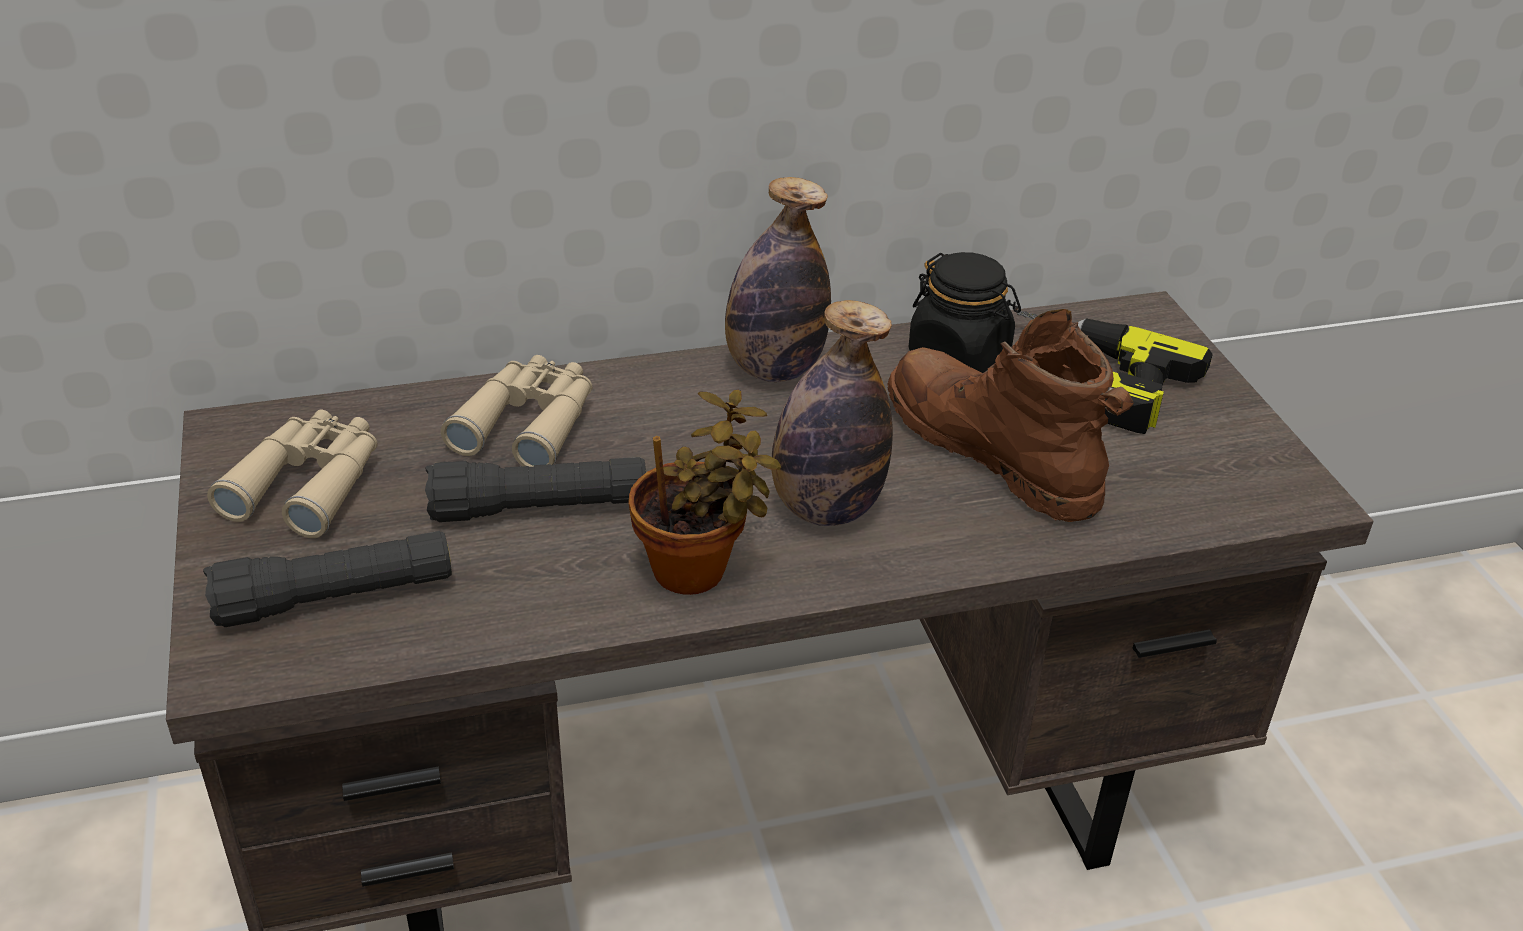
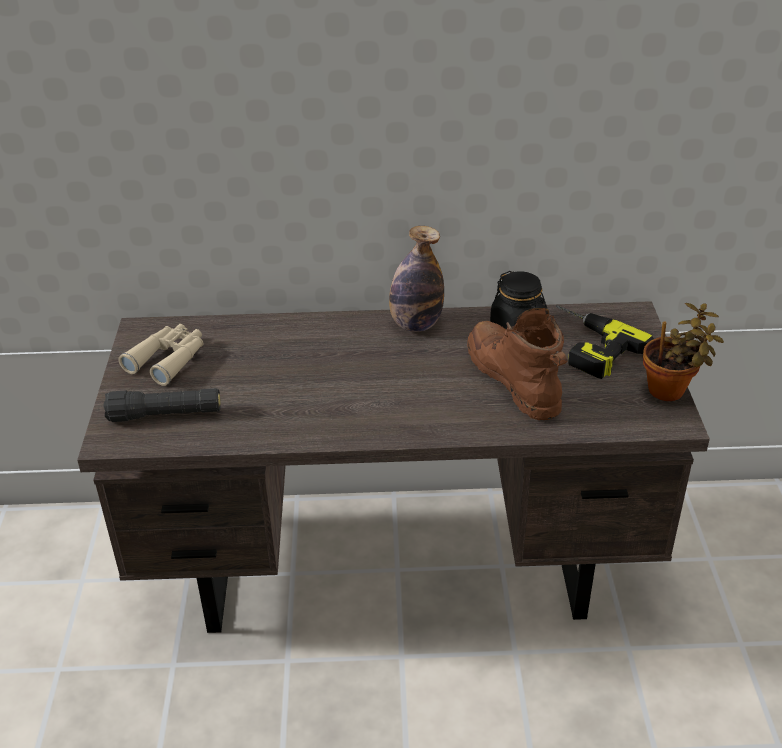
camera: 15 degrees right, 0 degrees up
black flashlight [425,457,646,522] -> none
beige binoculars [441,355,593,467] -> none
potted plant [628,390,781,595] -> potted plant moved to [643,303,724,401]
bottle [772,300,893,526] -> none

